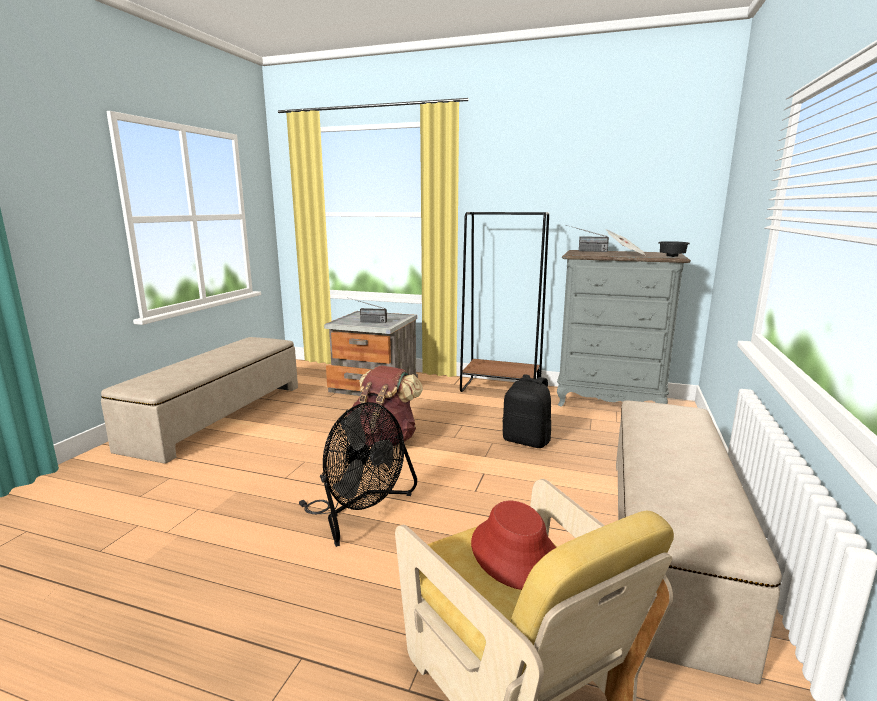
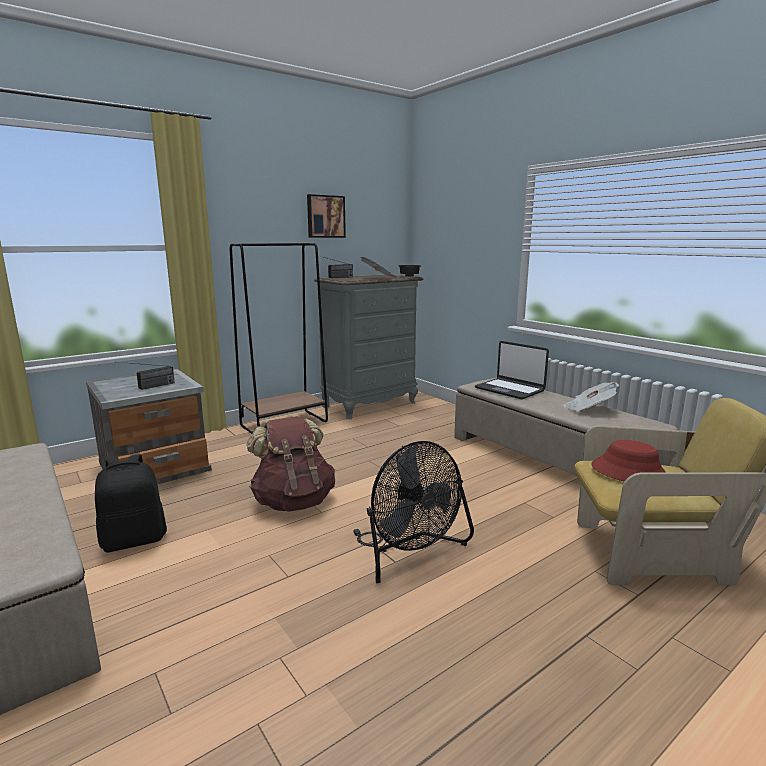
camera: 55 degrees left, 0 degrees up
black fan [299,402,417,547] -> black fan turned 75 degrees clockwise [353,441,474,583]
black backpack [502,374,551,448] -> black backpack moved to [95,454,167,553]
none -> picture [307,194,346,238]
none -> laptop [475,341,549,399]
none -> newspaper [563,382,619,412]

